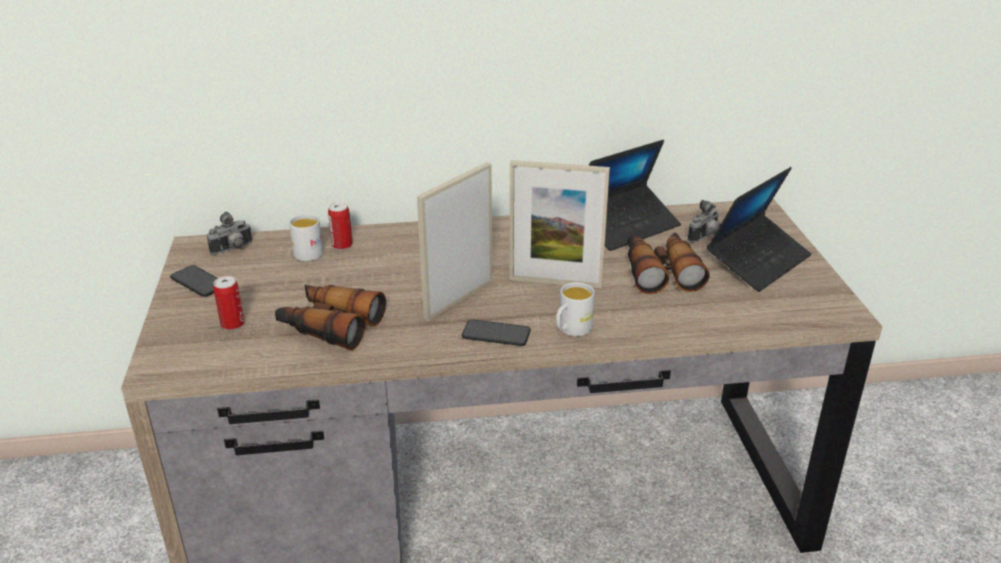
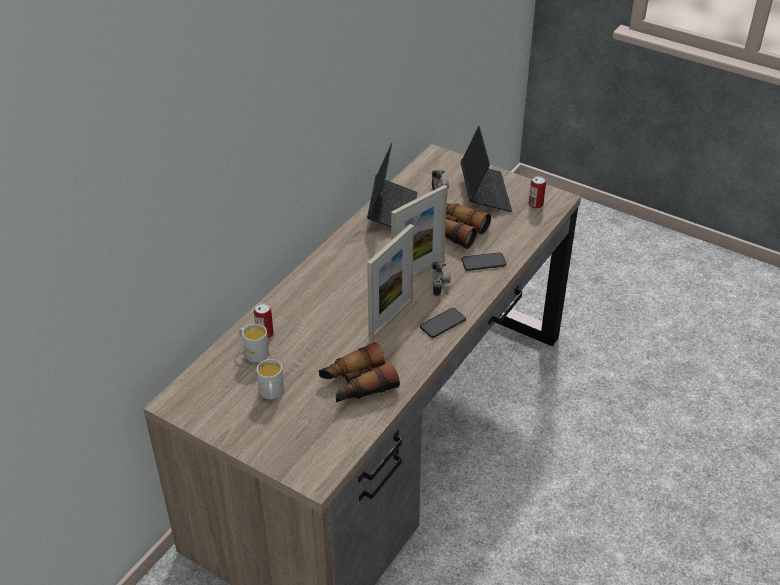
camera: 50 degrees left, 10 degrees up
phone [170,265,218,297] -> phone moved to [462,252,506,271]
camera [207,212,252,254] -> camera moved to [432,262,451,296]
can [213,276,244,330] -> can moved to [529,176,546,209]
picture frame [417,162,493,321] -> picture frame turned 135 degrees counterclockwise [367,224,414,339]
white mug [556,282,595,336] -> white mug moved to [256,359,284,400]

